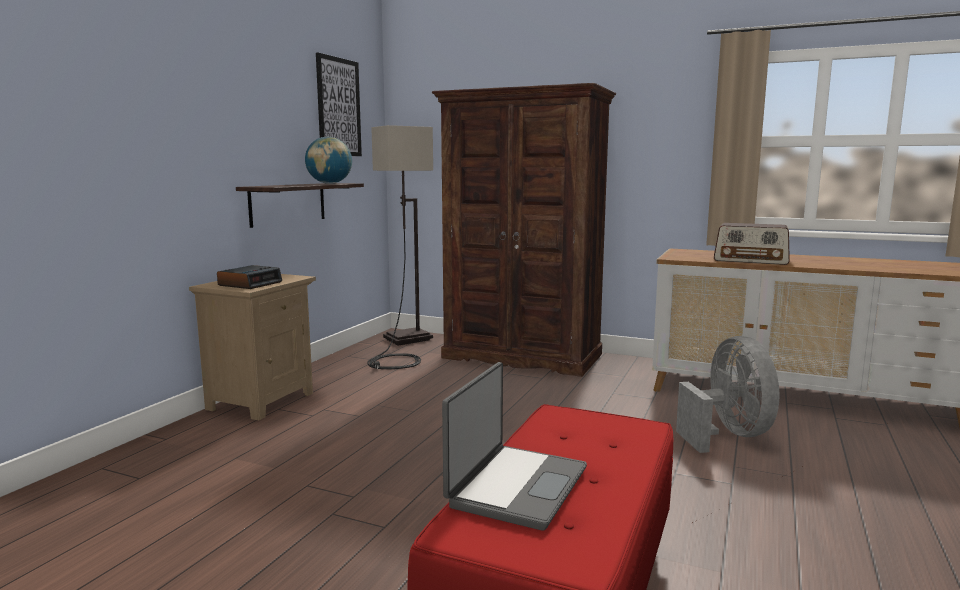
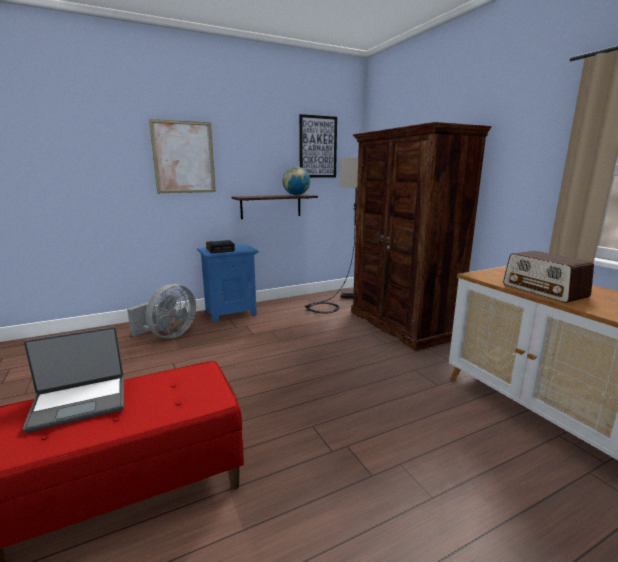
camera: 40 degrees right, 5 degrees up
beige nightstand [189,274,316,421] -> blue nightstand [197,244,258,323]
grey fan [676,336,780,453] -> grey fan moved to [127,284,196,339]
none -> picture [149,119,216,193]

